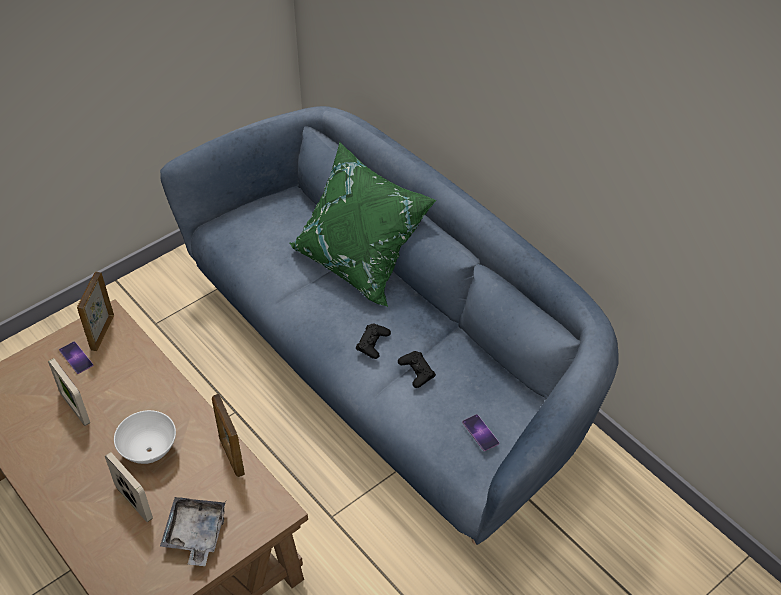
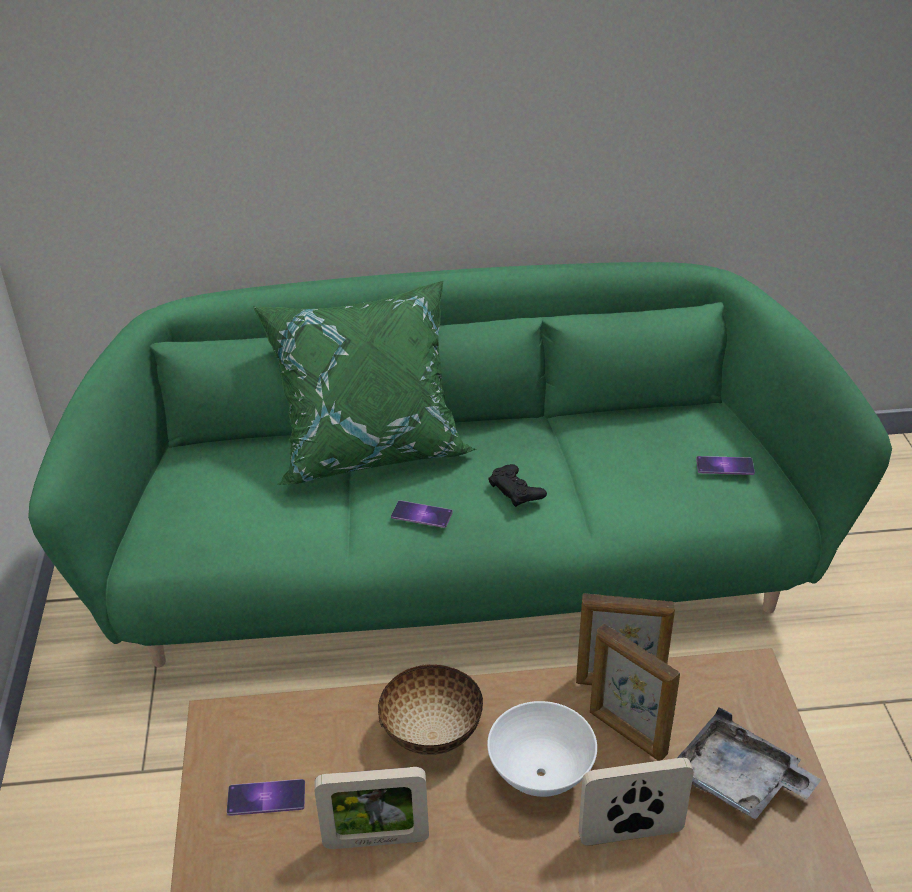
camera: 55 degrees left, 10 degrees down
picture frame [77,272,114,351] -> picture frame moved to [590,624,680,761]
blue sofa [160,106,619,545] -> green sofa [28,262,892,667]
black game controller [398,351,436,388] -> none
none -> bowl [378,664,483,755]
none -> phone [391,500,453,528]

